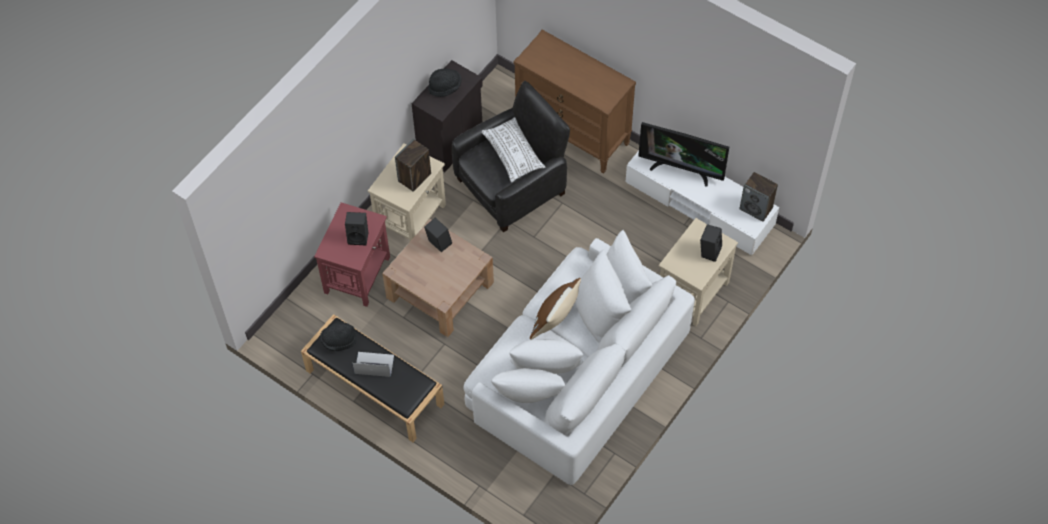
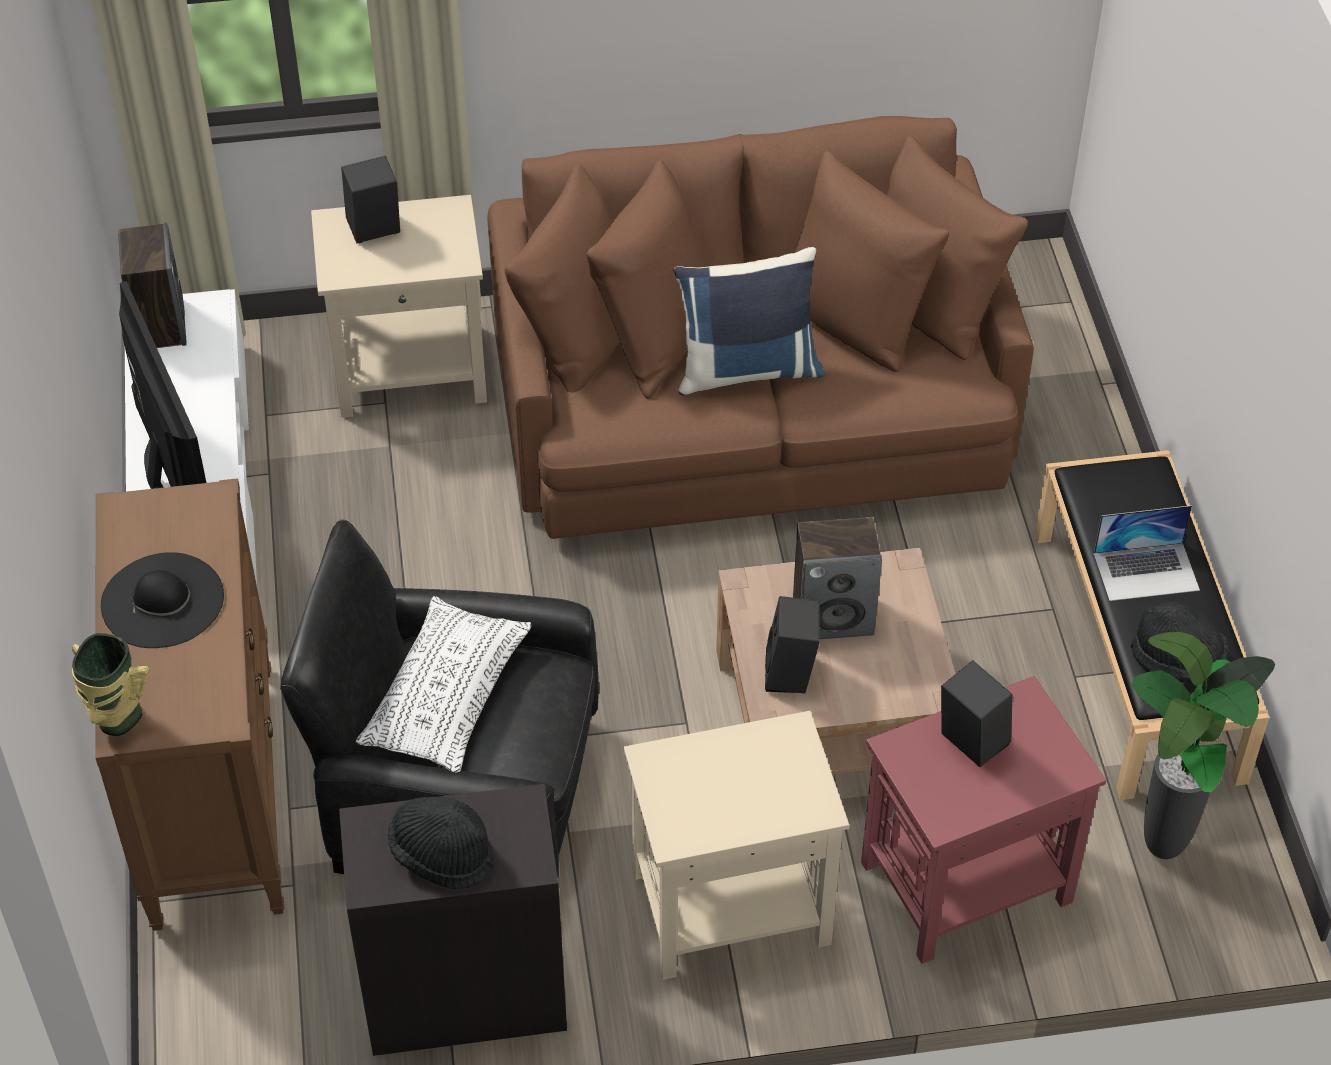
camera: 135 degrees left, 10 degrees down
laptop [352,352,394,377] -> laptop turned 60 degrees counterclockwise [1094,505,1200,601]
speaker [395,139,431,192] -> speaker moved to [793,517,882,639]
white sofa [464,230,695,485] -> brown sofa [487,116,1034,539]
brown pillow [530,278,581,340] -> blue pillow [673,247,825,395]
none -> vase [72,633,150,736]
none -> black hat [101,552,224,648]
none -> potted plant [1132,632,1275,859]

